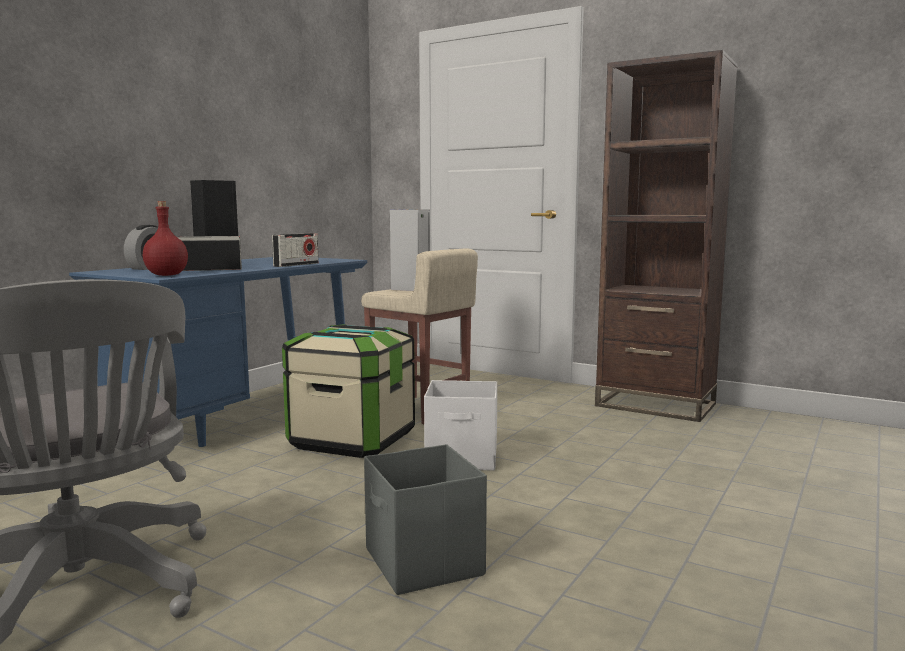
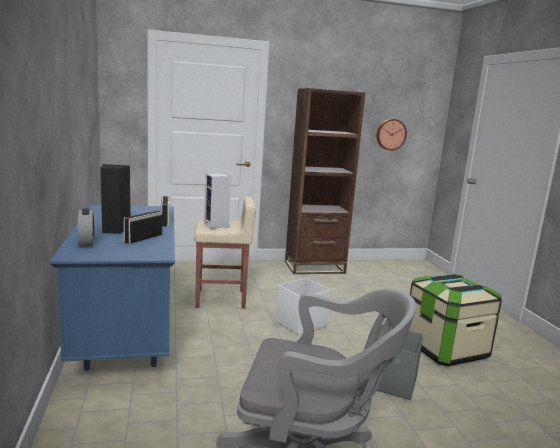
camera: 45 degrees left, 5 degrees up
red bottle [143,201,188,276] -> none
storage box [282,324,415,458] -> storage box moved to [409,273,502,366]
none -> wall clock [377,119,407,150]

